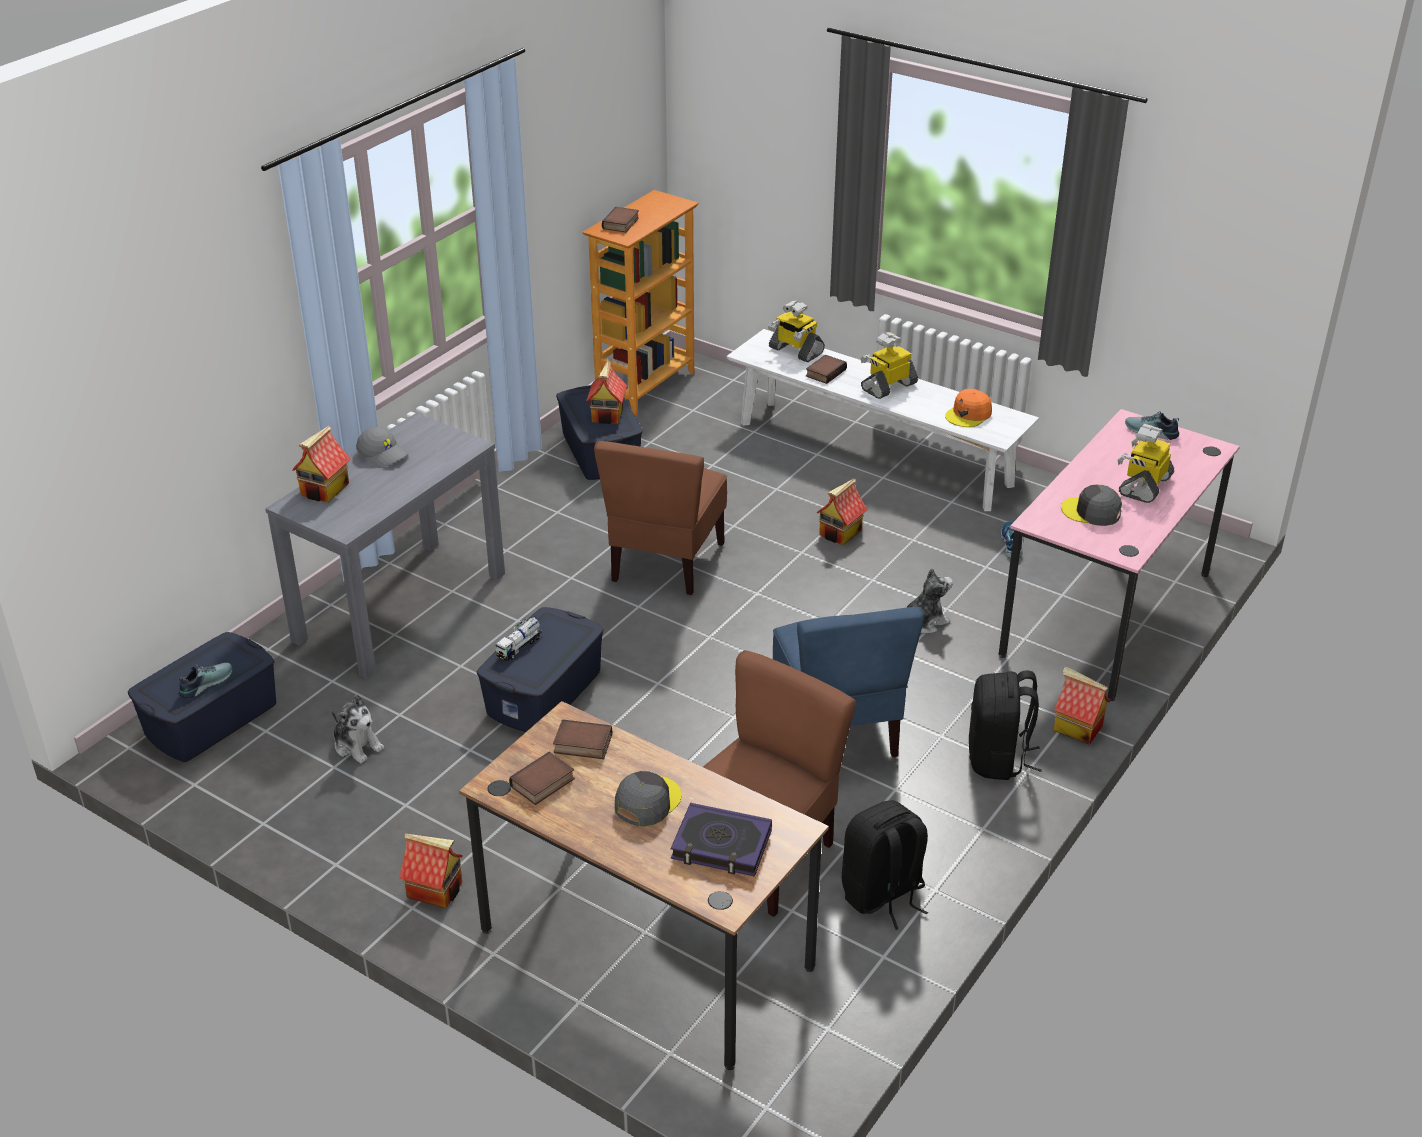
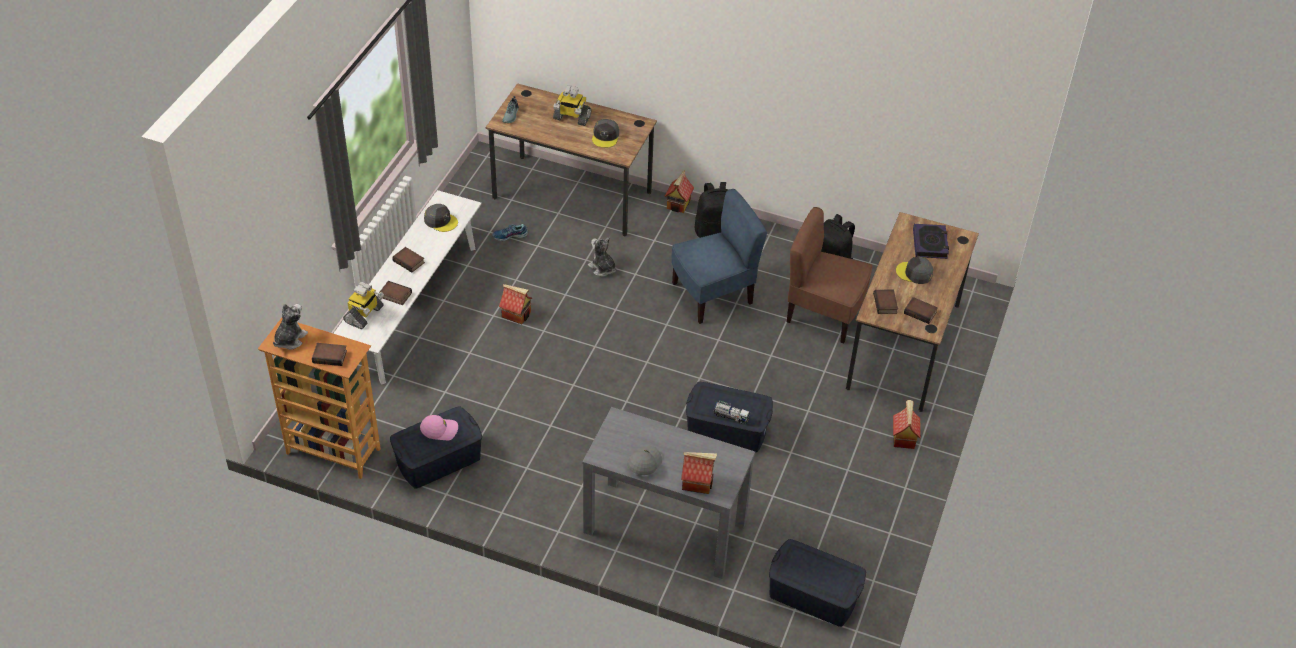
camera: 105 degrees left, 10 degrees up
shoe [179,663,232,699] -> none
plush toy [331,695,384,764] -> plush toy moved to [273,303,308,350]
toy house [586,360,627,424] -> pink cap [420,415,458,441]
brown chair [594,441,727,595] -> none
toy robot [861,332,918,399] -> book [392,247,425,272]
orange cap [945,389,992,427] -> grey cap [424,204,458,232]
pink desk [998,409,1240,701] -> brown desk [486,83,657,236]

